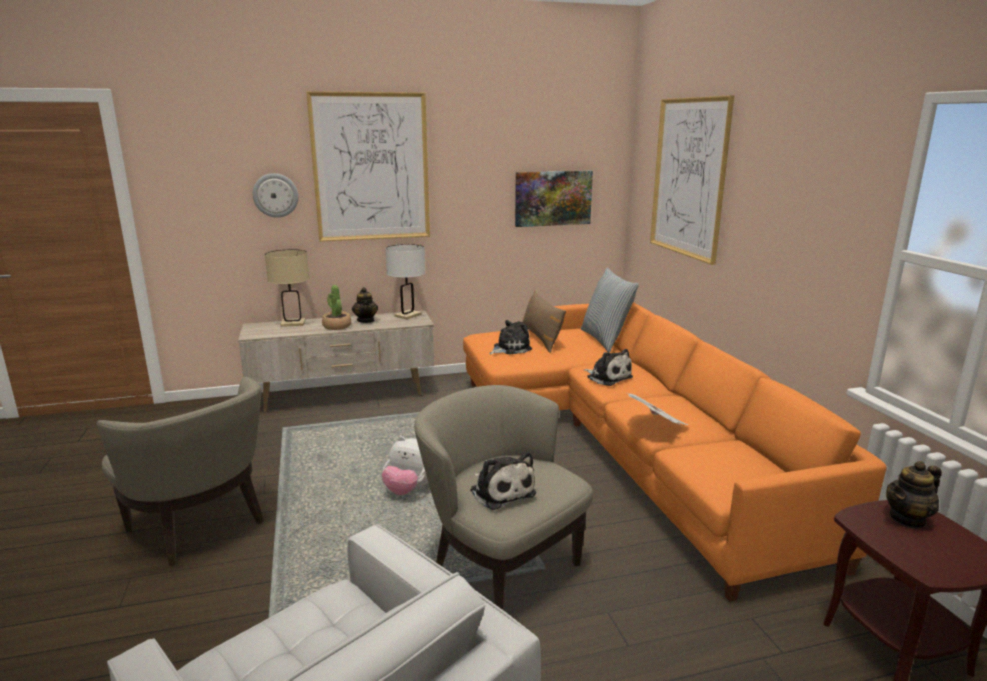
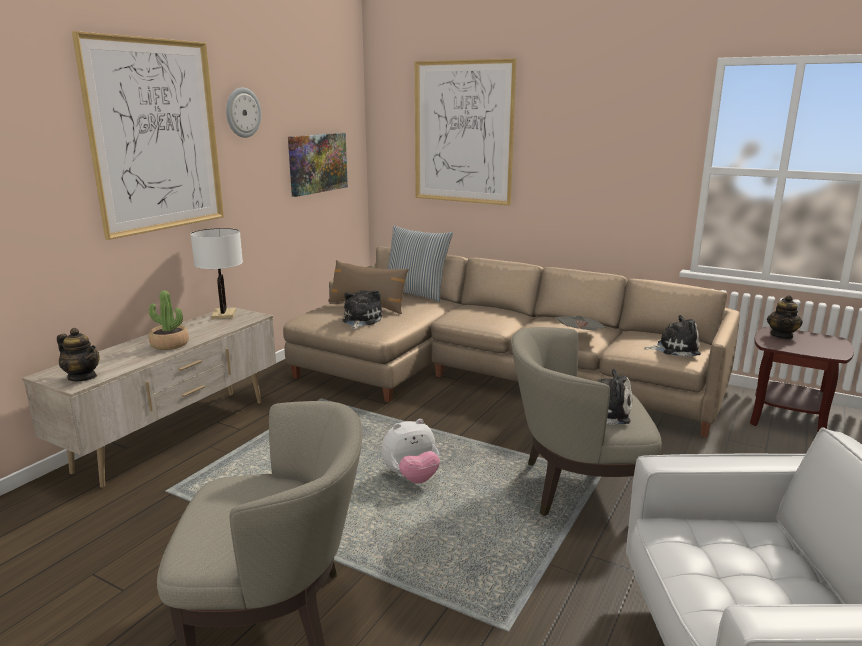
camera: 45 degrees left, 0 degrees up
wall clock [253,173,298,218] -> wall clock moved to [226,87,261,138]
beige table lamp [265,249,309,327] -> none
teapot [352,287,378,323] -> teapot moved to [57,328,100,381]
orange sofa [463,302,887,601] -> beige sofa [283,246,740,438]
plush toy [584,349,633,386] -> plush toy moved to [644,315,701,357]

